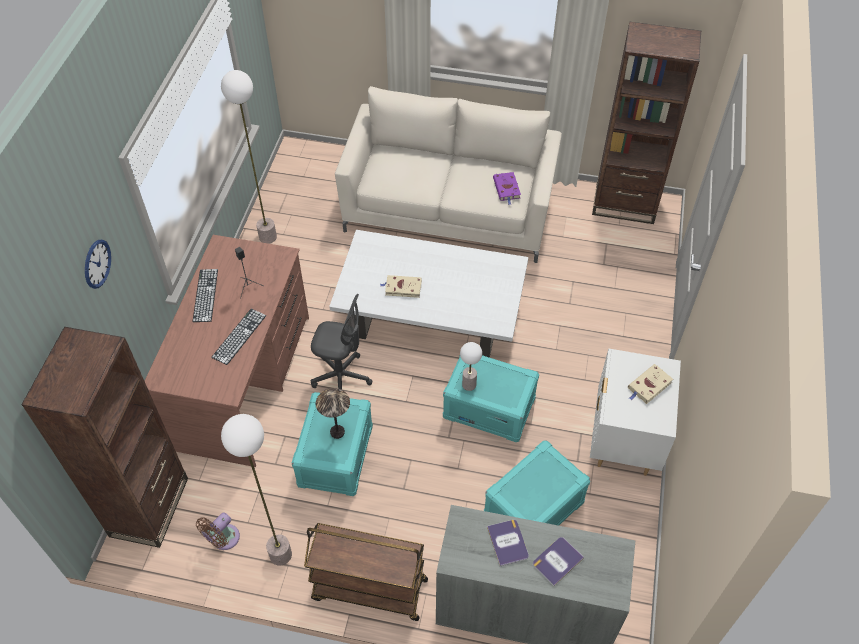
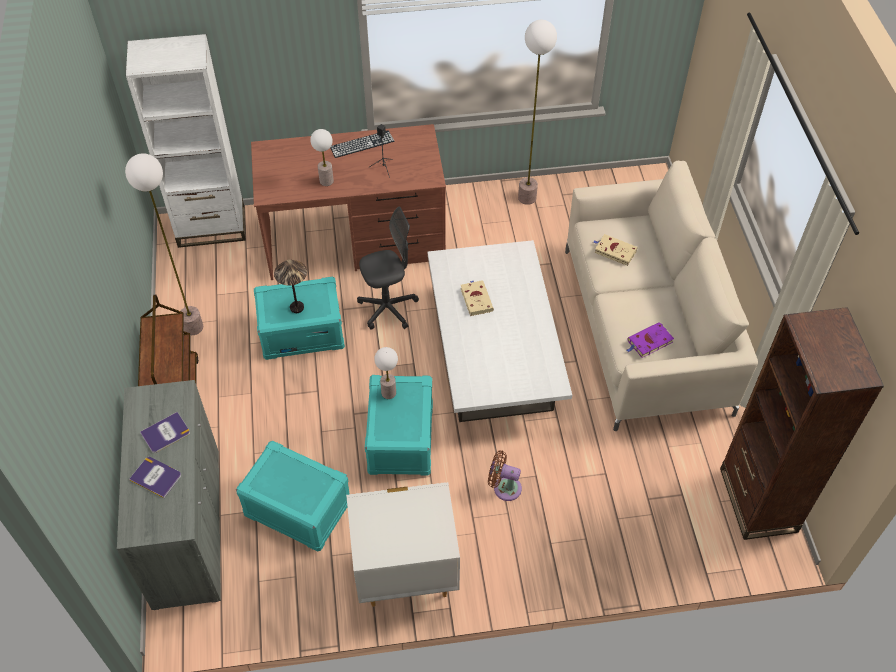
camera: 70 degrees right, 0 degrees up
brown bookcase [22,327,188,548] -> white bookcase [126,34,246,248]
wall clock [85,240,111,289] -> none
brown fan [196,512,240,550] -> brown fan moved to [488,450,522,501]
keyboard [211,309,266,365] -> table lamp [310,129,334,186]
grey office chair [311,294,373,390] -> grey office chair turned 105 degrees counterclockwise [357,207,419,329]
beige book [628,364,673,404] -> beige book moved to [593,234,638,266]

